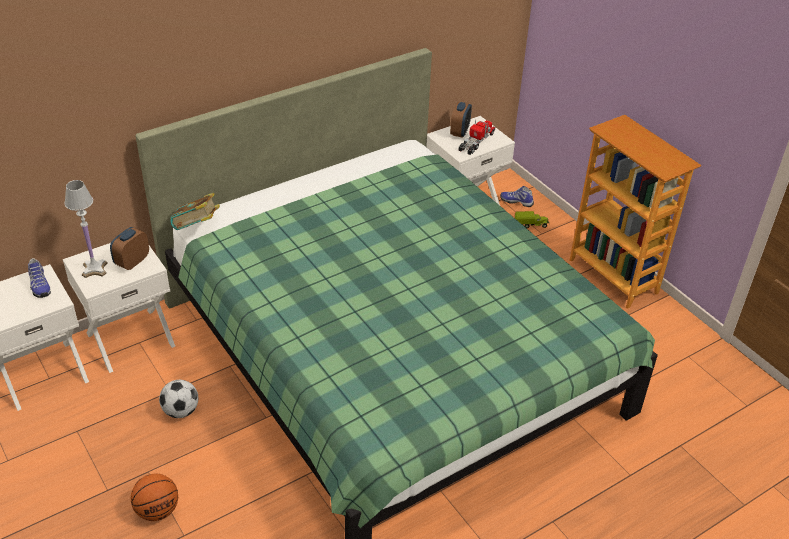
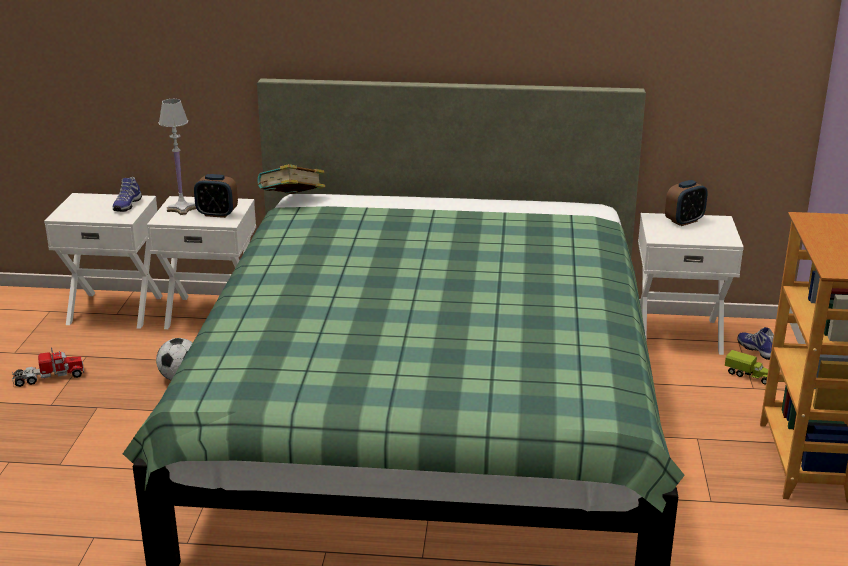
camera: 40 degrees right, 15 degrees down
alarm clock [110,227,149,270] -> alarm clock turned 150 degrees counterclockwise [194,174,238,218]
basketball [131,474,178,521] -> none
toy truck [458,120,495,155] -> toy truck moved to [12,347,84,387]

